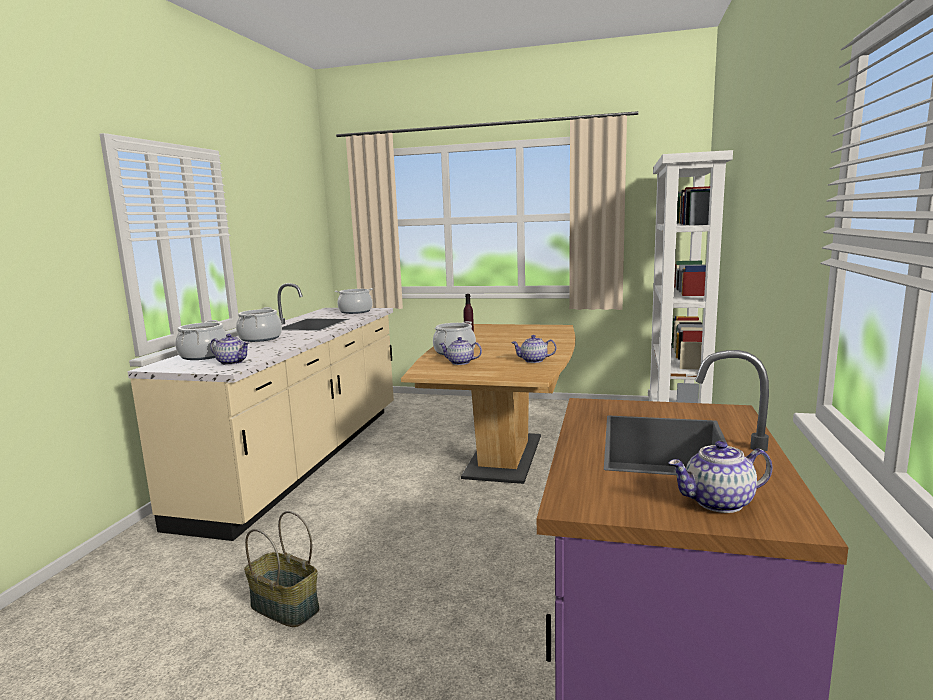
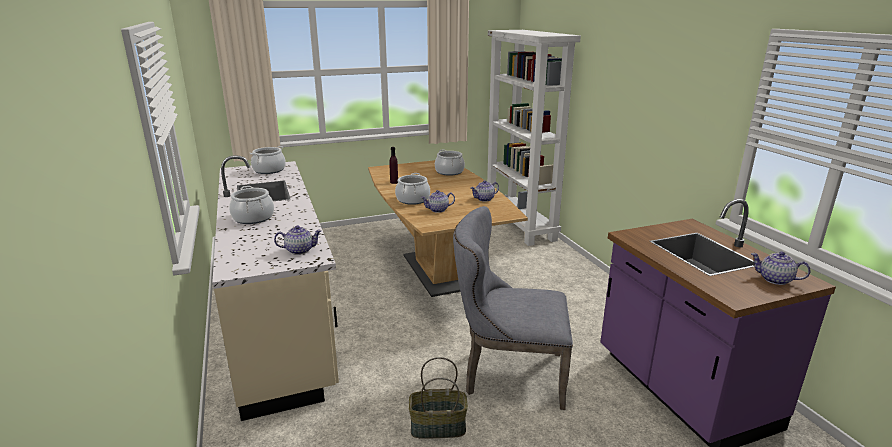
camera: 35 degrees left, 10 degrees up
cooking pot [175,320,227,360] -> cooking pot moved to [435,149,465,176]
teapot [668,441,773,513] -> teapot turned 75 degrees clockwise [751,251,811,285]
none -> grey chair [453,206,573,410]

